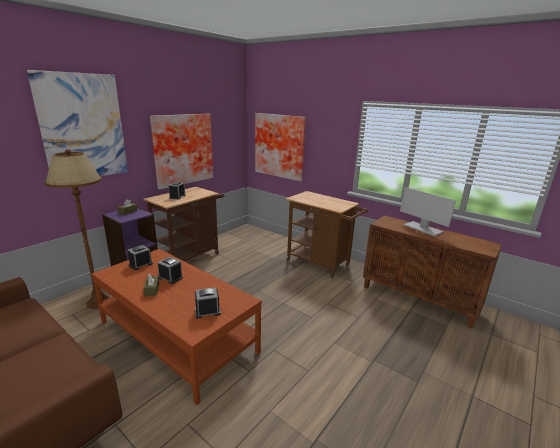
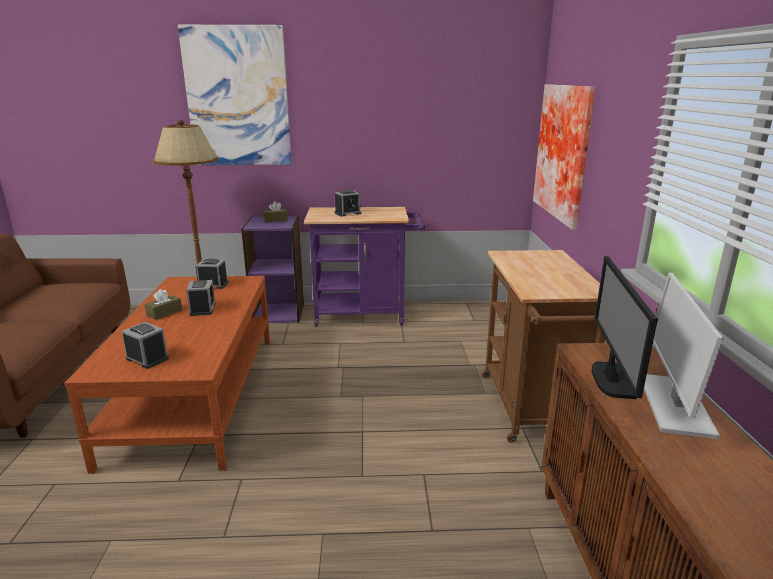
camera: 50 degrees right, 0 degrees up
brown cart [143,187,224,261] -> purple cart [304,207,425,327]
picture [150,114,213,189] -> none
none -> monitor [592,256,658,399]

